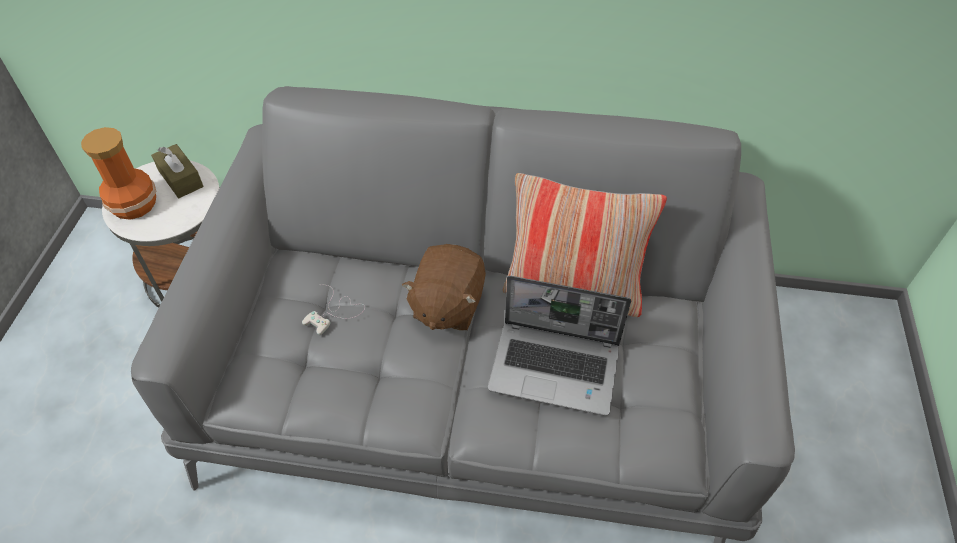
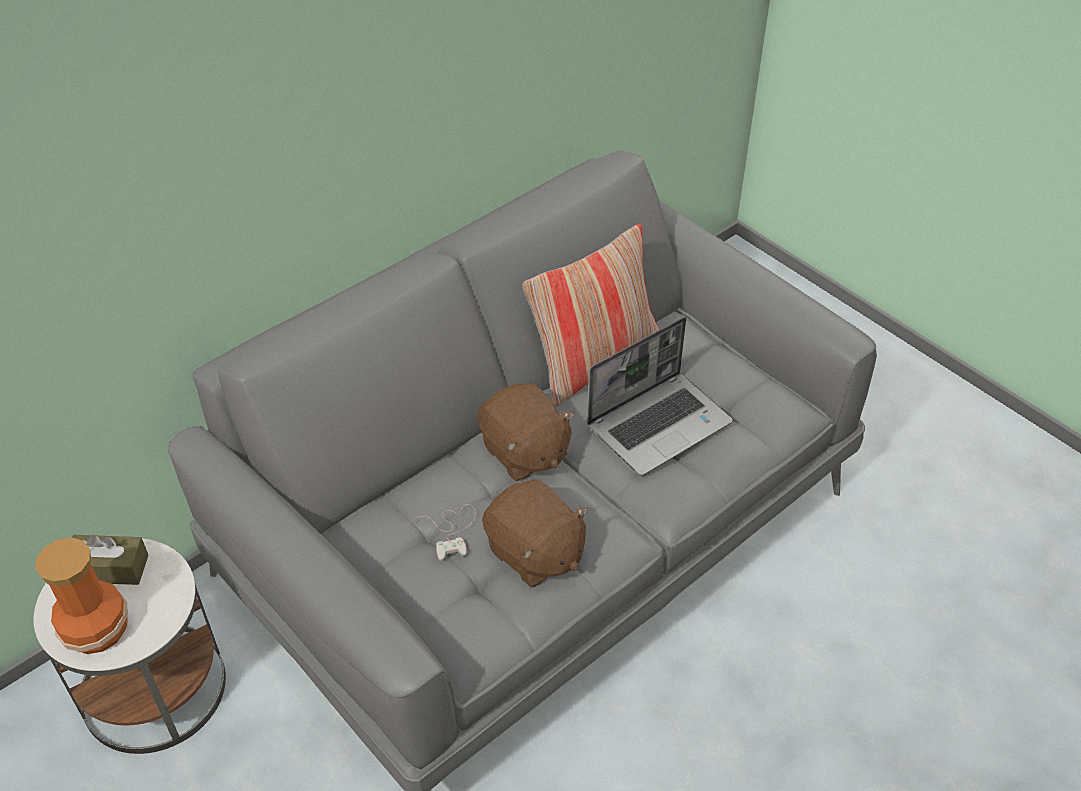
camera: 50 degrees left, 5 degrees down
none -> brown plush toy [482,479,588,588]

